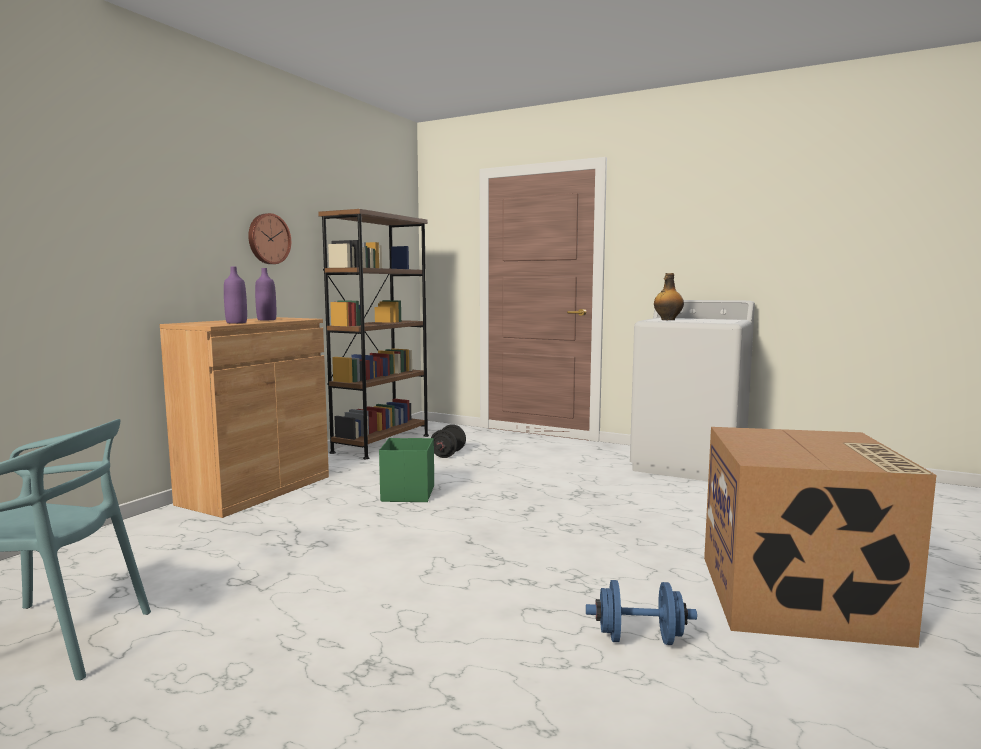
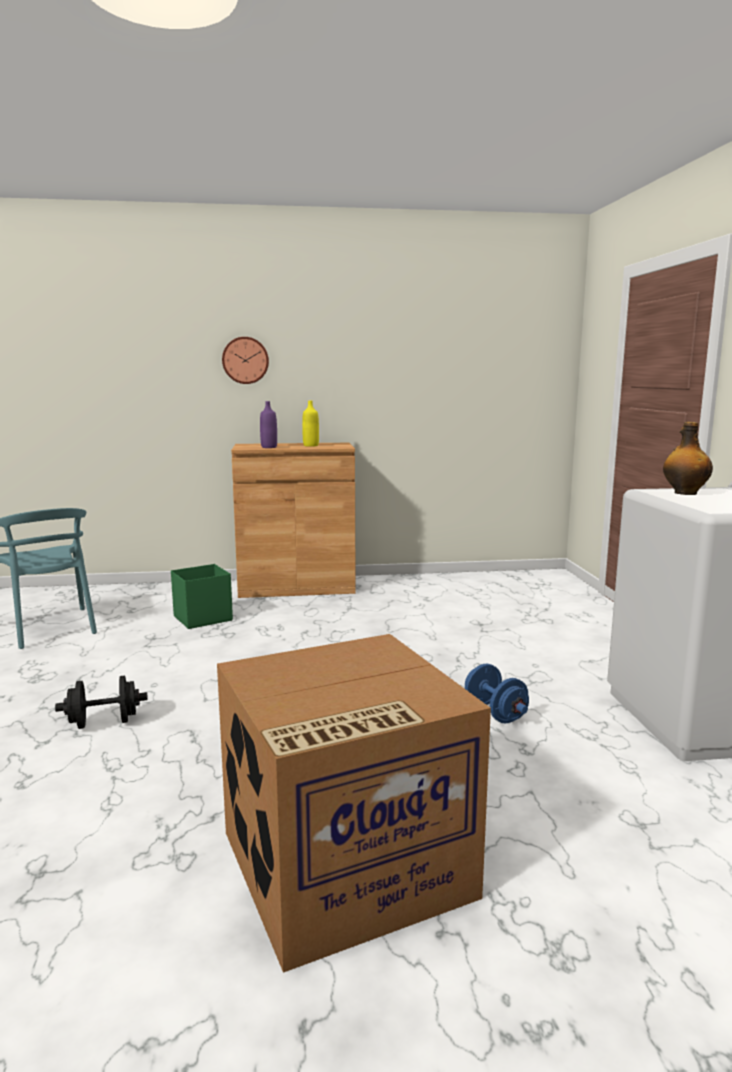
camera: 55 degrees right, 5 degrees up
wall clock [248,213,291,264] -> wall clock moved to [222,337,269,384]
purple bottle [255,268,276,320] -> yellow bottle [302,401,319,447]
brown bookcase [318,209,429,459] -> none
green storage box [379,438,434,502] -> green storage box moved to [171,564,233,629]
black dumbbell [431,424,466,458] -> black dumbbell moved to [55,676,148,729]
blue dumbbell [586,580,697,645] -> blue dumbbell moved to [465,664,529,723]

